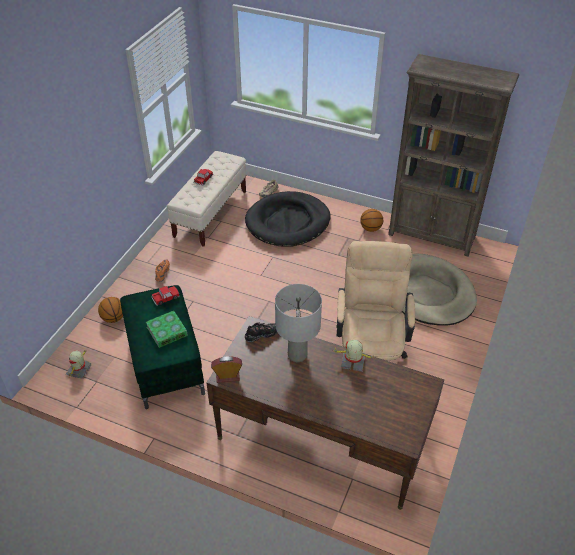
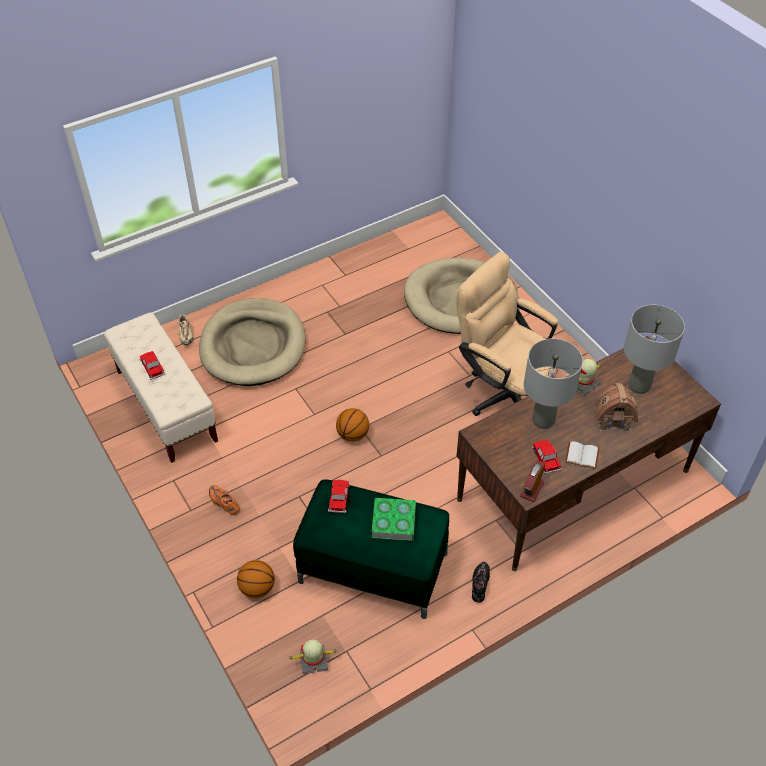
camera: 55 degrees left, 5 degrees up
toy robot [66,350,92,379] -> toy robot turned 120 degrees clockwise [288,639,339,674]
black dog bed [245,191,331,247] -> beige dog bed [199,298,306,386]
black shoe [245,323,278,342] -> black shoe moved to [472,562,490,603]
basketball [360,209,383,232] -> basketball moved to [336,408,369,442]
brown bookcase [388,54,519,257] -> none
none -> toy car [532,440,562,474]
none -> white book [565,441,599,469]
none -> toy house [595,383,638,432]
none -> grey table lamp [624,305,685,394]

